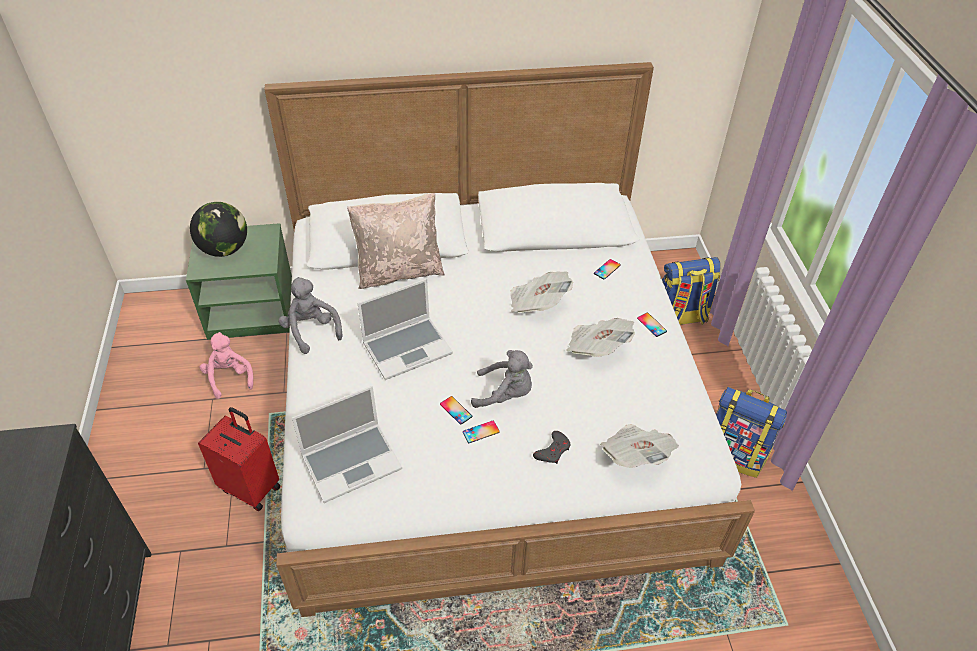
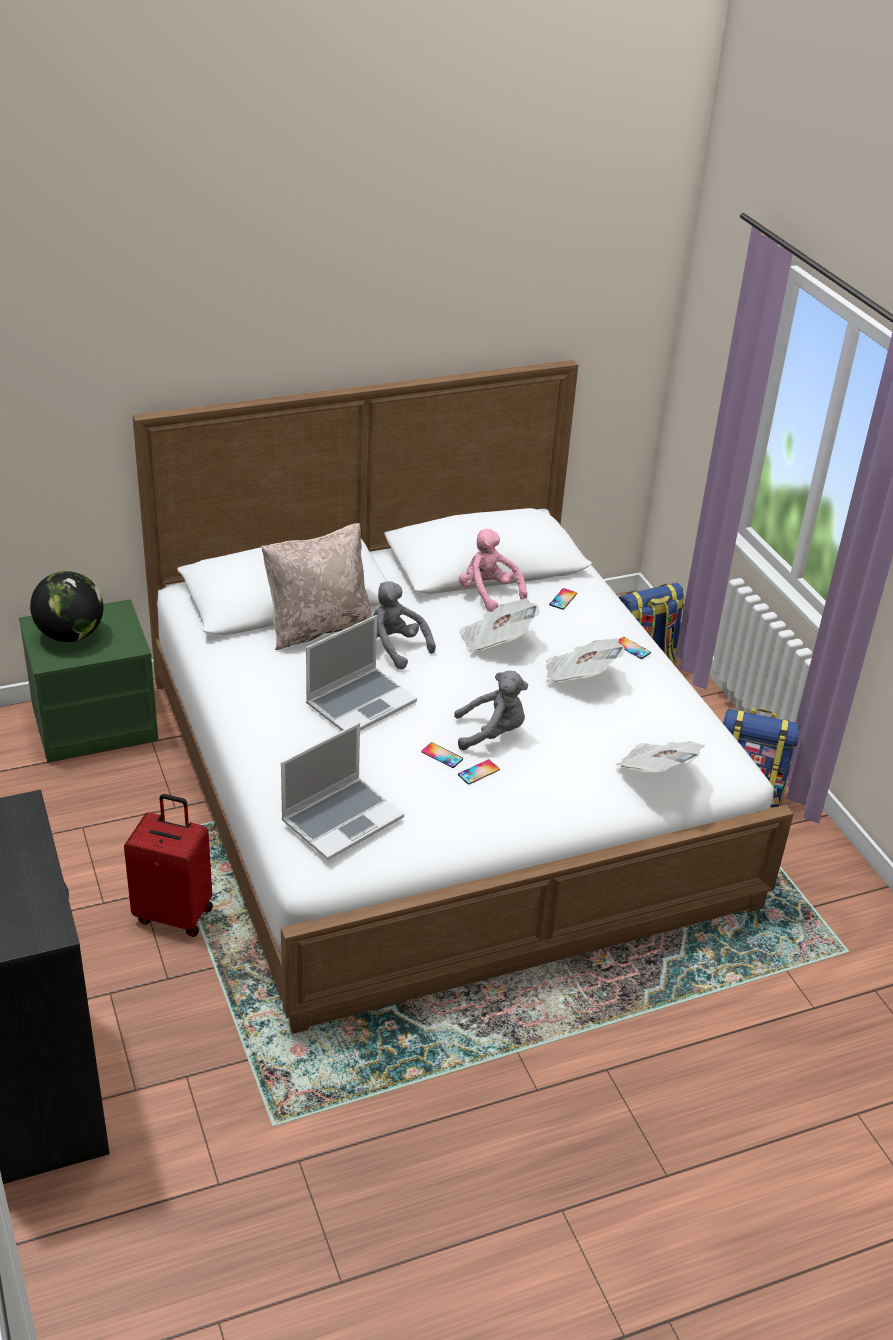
camera: 15 degrees left, 10 degrees down
pink plush toy [200,332,253,399] -> pink plush toy moved to [459,529,527,612]
grey plush toy [278,277,342,354] -> grey plush toy moved to [373,581,436,670]
grey game controller [533,431,571,464] -> none

